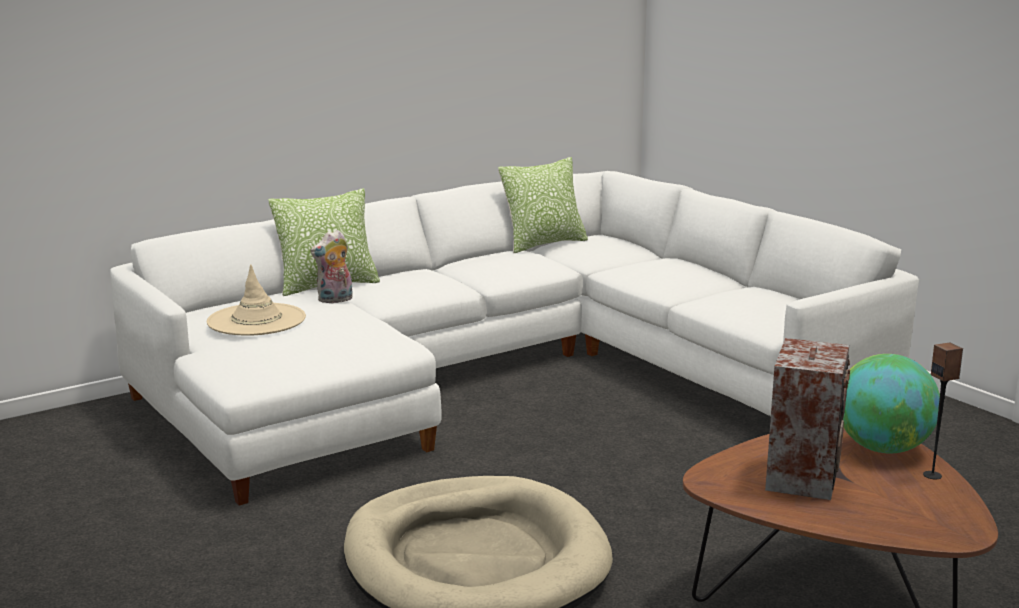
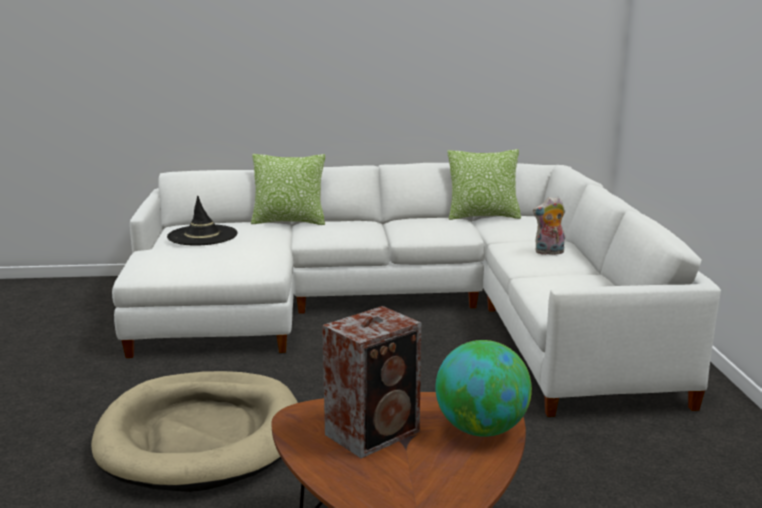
camera: 30 degrees right, 0 degrees up
beige hat [207,264,306,336] -> black hat [167,195,238,245]
plush toy [310,230,353,304] -> plush toy moved to [533,197,565,255]
speaker [923,342,963,480] -> none

